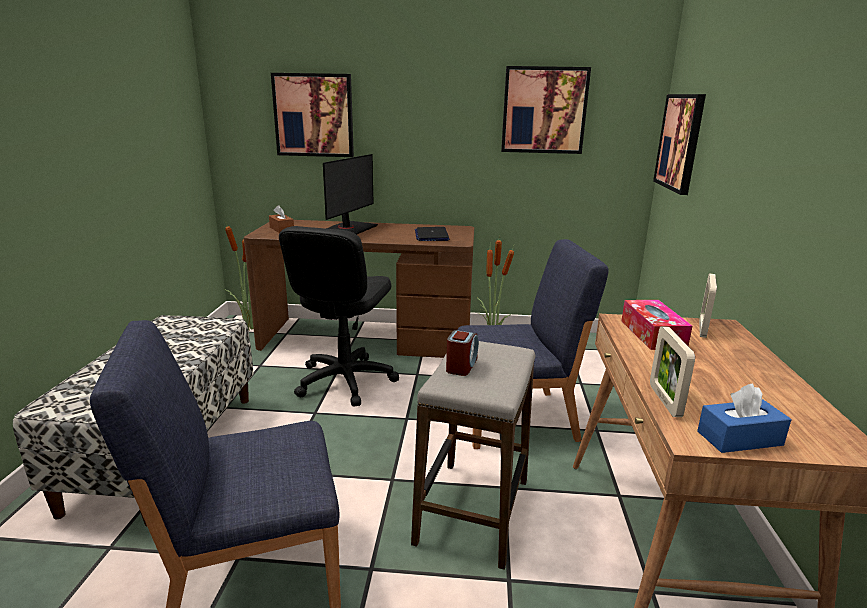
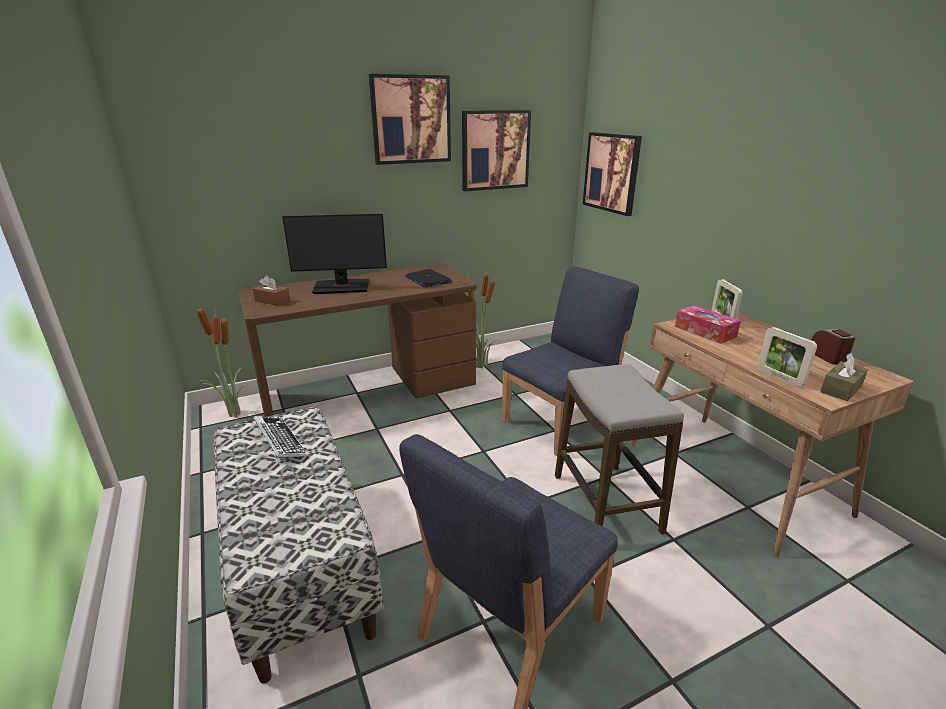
camera: 30 degrees left, 5 degrees up
picture [271,73,354,157] -> picture moved to [369,74,451,165]
black office chair [279,226,399,406] -> none
monitor [323,154,378,234] -> monitor turned 90 degrees clockwise [282,214,387,294]
alarm clock [446,330,479,376] -> alarm clock moved to [812,329,856,365]
blue tissue box [697,384,792,453] -> brown tissue box [820,353,868,401]
none -> keyboard [254,416,308,457]

